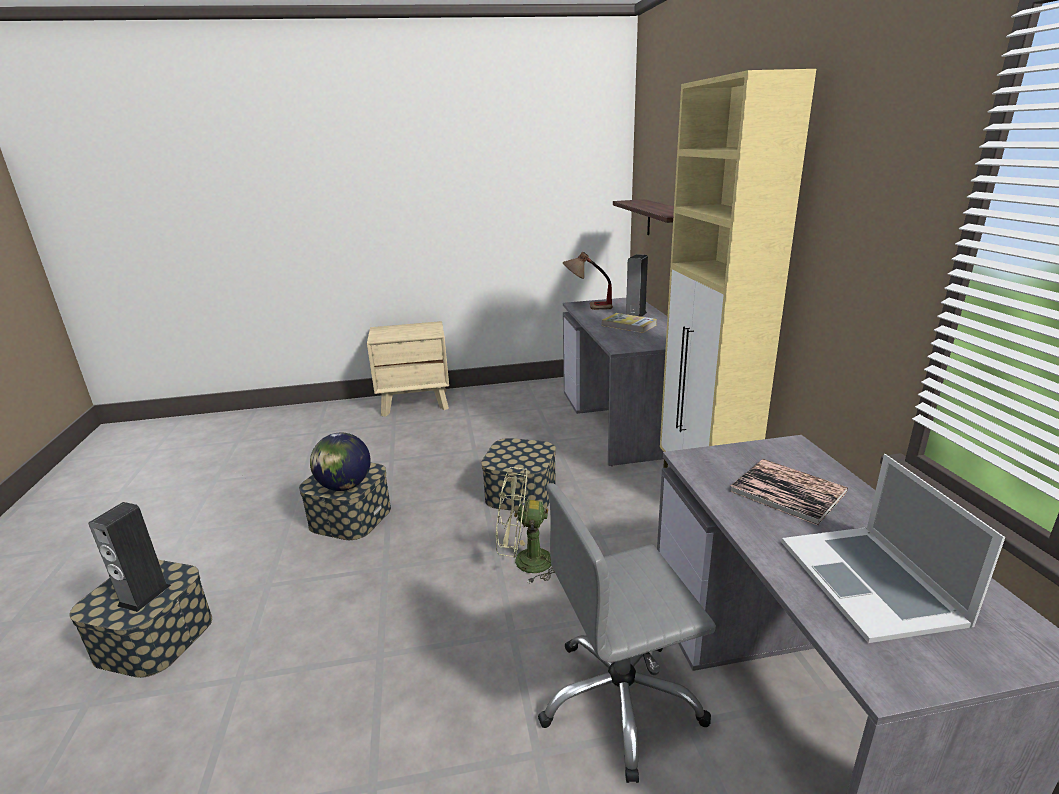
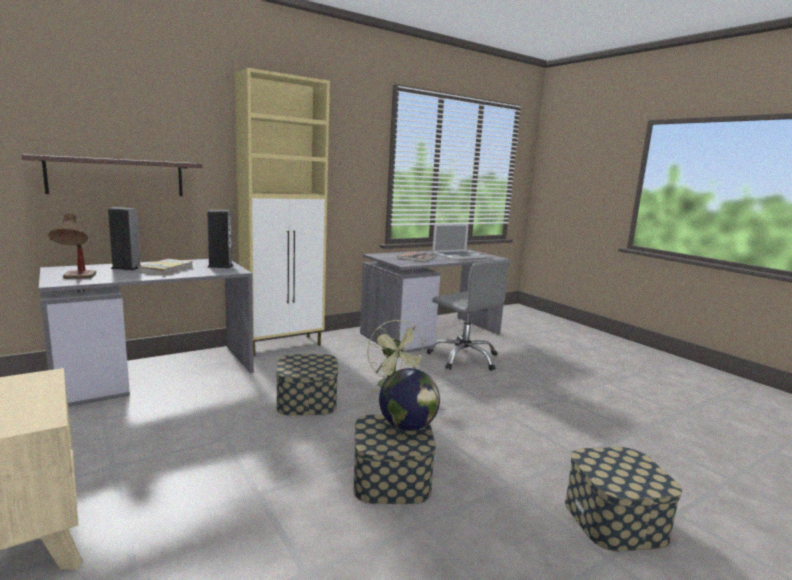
camera: 115 degrees left, 10 degrees down
speaker [88,502,171,612] -> speaker moved to [207,209,233,268]

